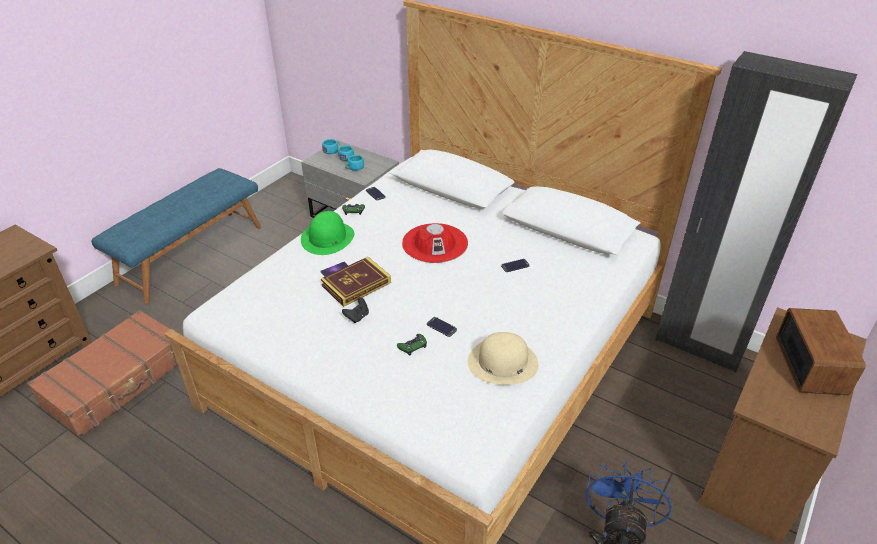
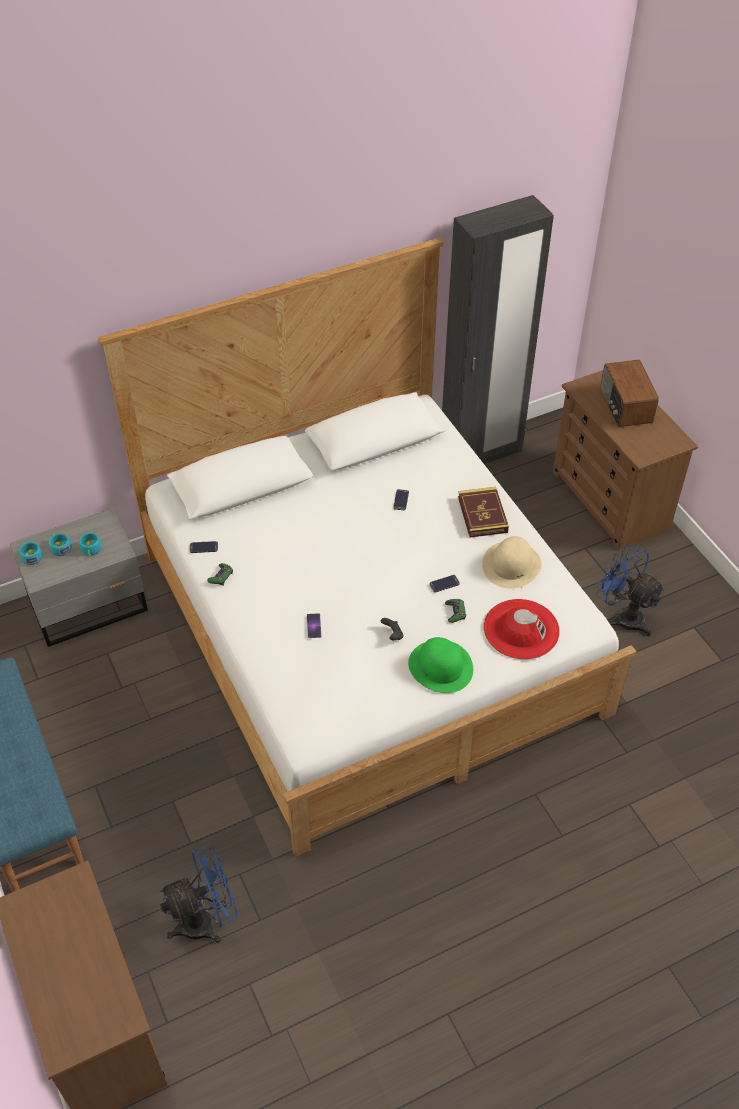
camera: 60 degrees left, 10 degrees up
brown suitcase [27,310,178,438] -> blue fan [159,845,239,943]
green hat [301,211,354,255] -> green hat moved to [408,637,473,693]
book [321,257,391,307] -> book moved to [458,487,509,538]
red hat [402,223,468,263] -> red hat moved to [484,599,559,660]
radio [776,308,866,395] -> radio turned 135 degrees counterclockwise [600,360,659,427]

